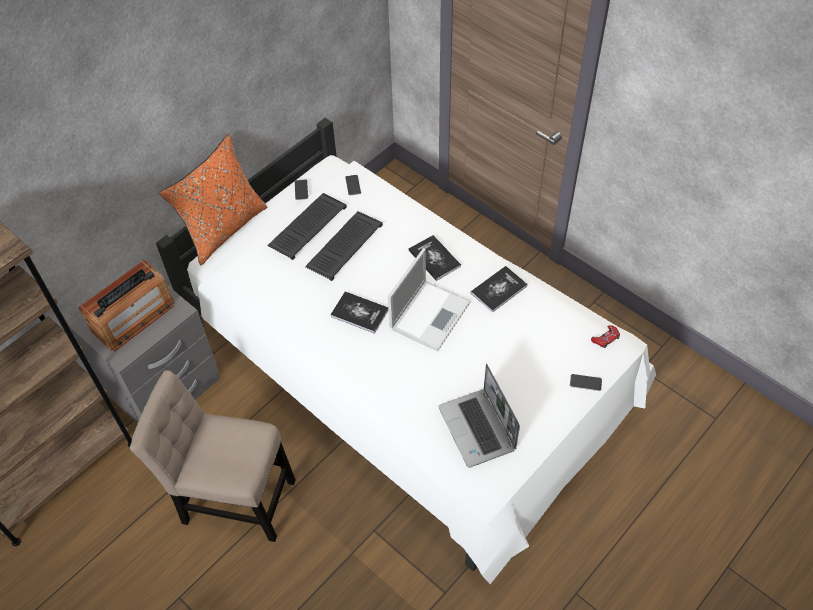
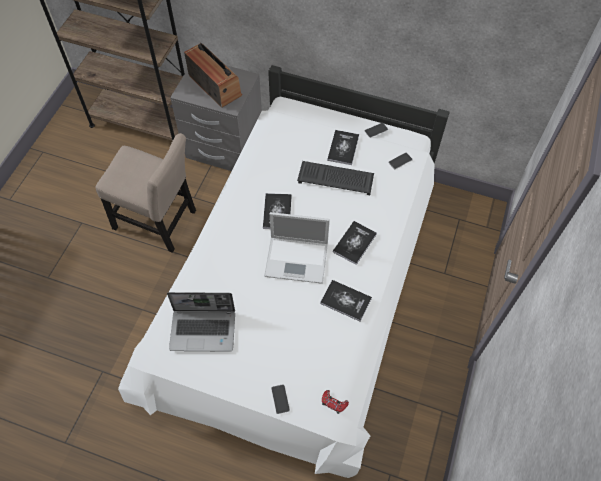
camera: 65 degrees right, 5 degrees up
radio [78,260,174,351] -> radio turned 150 degrees counterclockwise [184,43,242,107]
beige chair [130,370,296,542] -> beige chair turned 120 degrees clockwise [96,133,196,253]
orange pillow [159,134,267,266] -> none
keyboard [267,193,347,260] -> book [327,130,359,165]
laptop [438,364,520,468] -> laptop turned 135 degrees counterclockwise [167,292,235,352]

